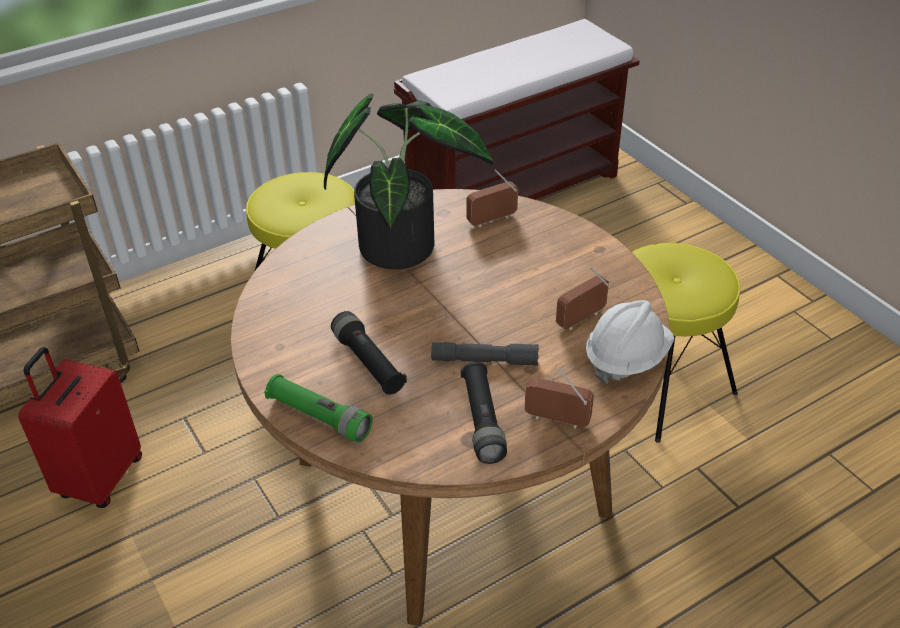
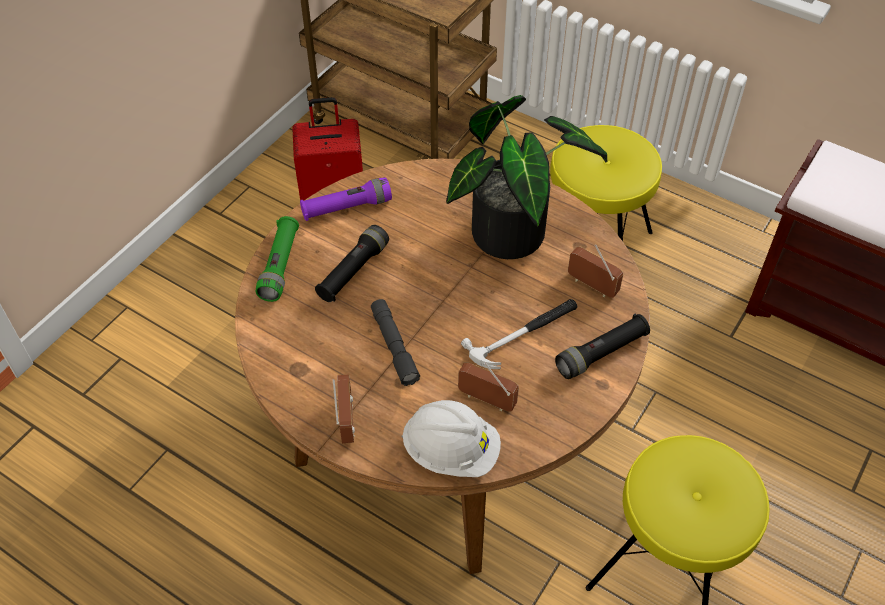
camera: 65 degrees right, 10 degrees up
black flashlight [461,362,507,464] -> black flashlight moved to [555,313,650,379]
none -> purple flashlight [300,177,392,221]
none -> hammer [461,299,577,369]

